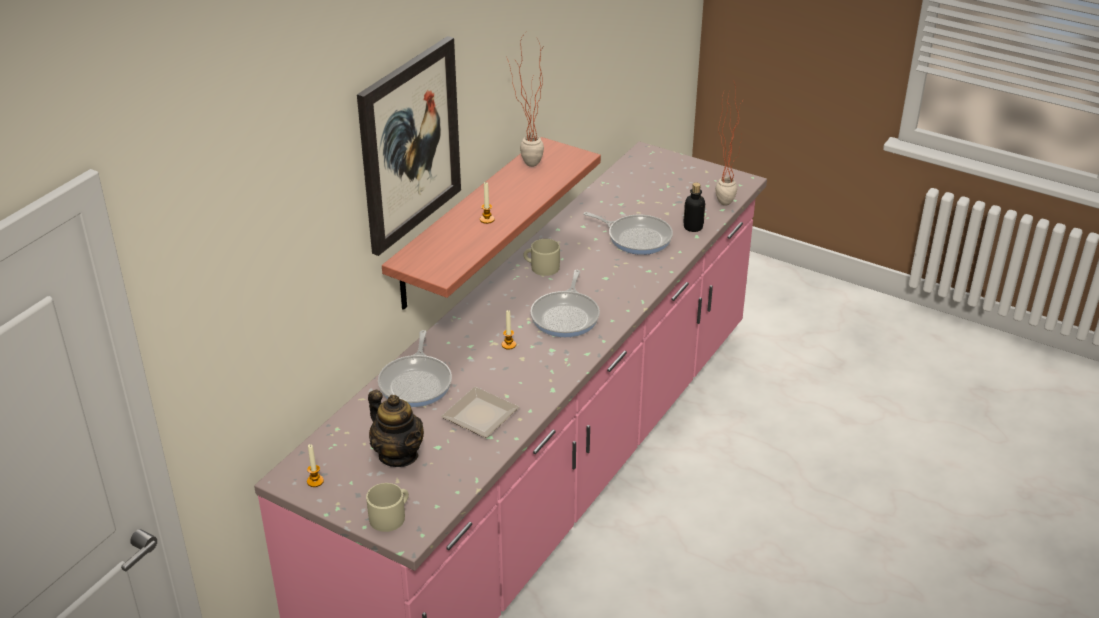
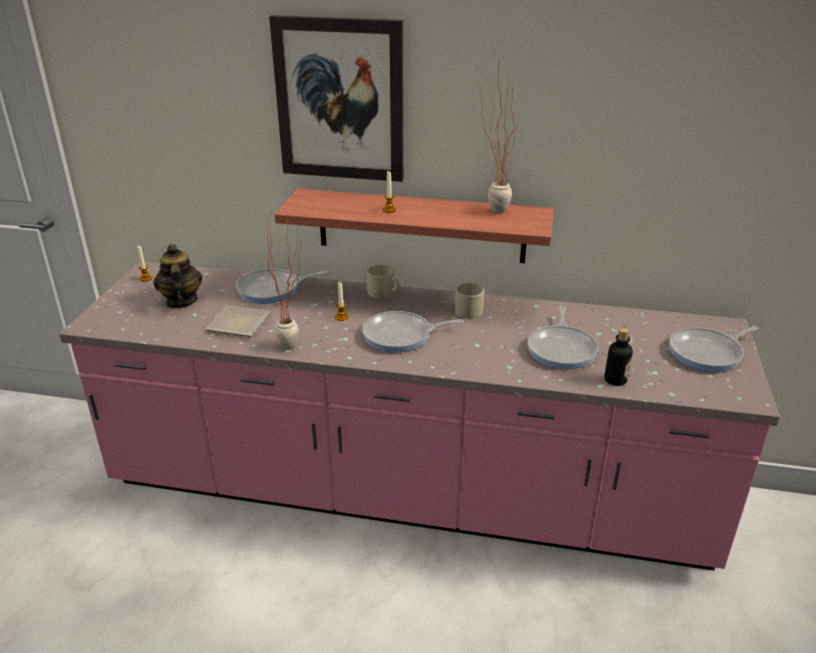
camera: 70 degrees right, 5 degrees down
beige mug [366,483,409,532] -> beige mug moved to [367,265,400,299]
teapot [368,390,424,467] -> teapot turned 135 degrees clockwise [153,244,203,308]
potted plant [715,79,742,206] -> potted plant moved to [265,204,303,350]
none -> frying pan [669,326,759,372]

